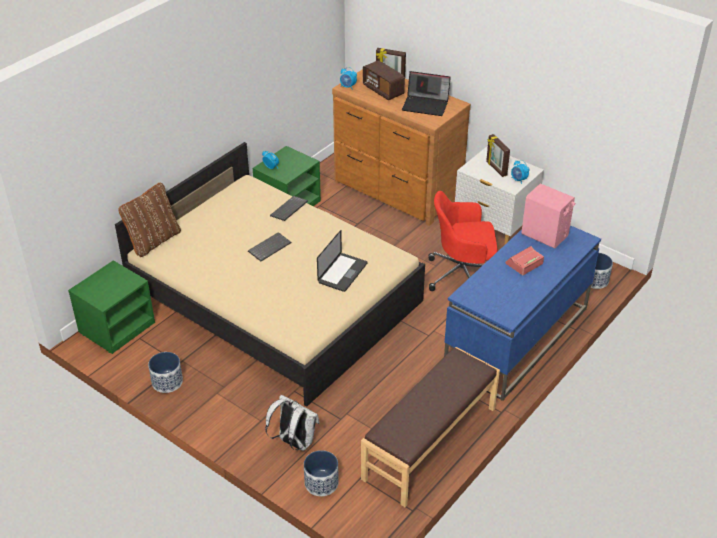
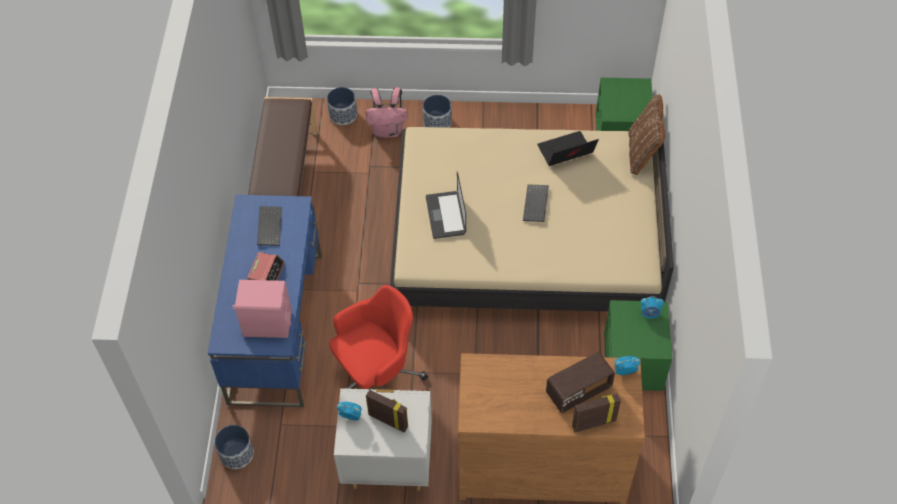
camera: 145 degrees right, 15 degrees up
planter [148,352,183,393] -> planter moved to [423,95,452,128]
white backpack [265,395,319,451] -> pink backpack [366,87,407,138]
keyboard [270,196,308,221] -> keyboard moved to [257,206,282,246]
radio [363,60,405,100] -> radio turned 135 degrees clockwise [546,352,615,413]
laptop [402,71,451,116] -> laptop moved to [537,131,599,166]

